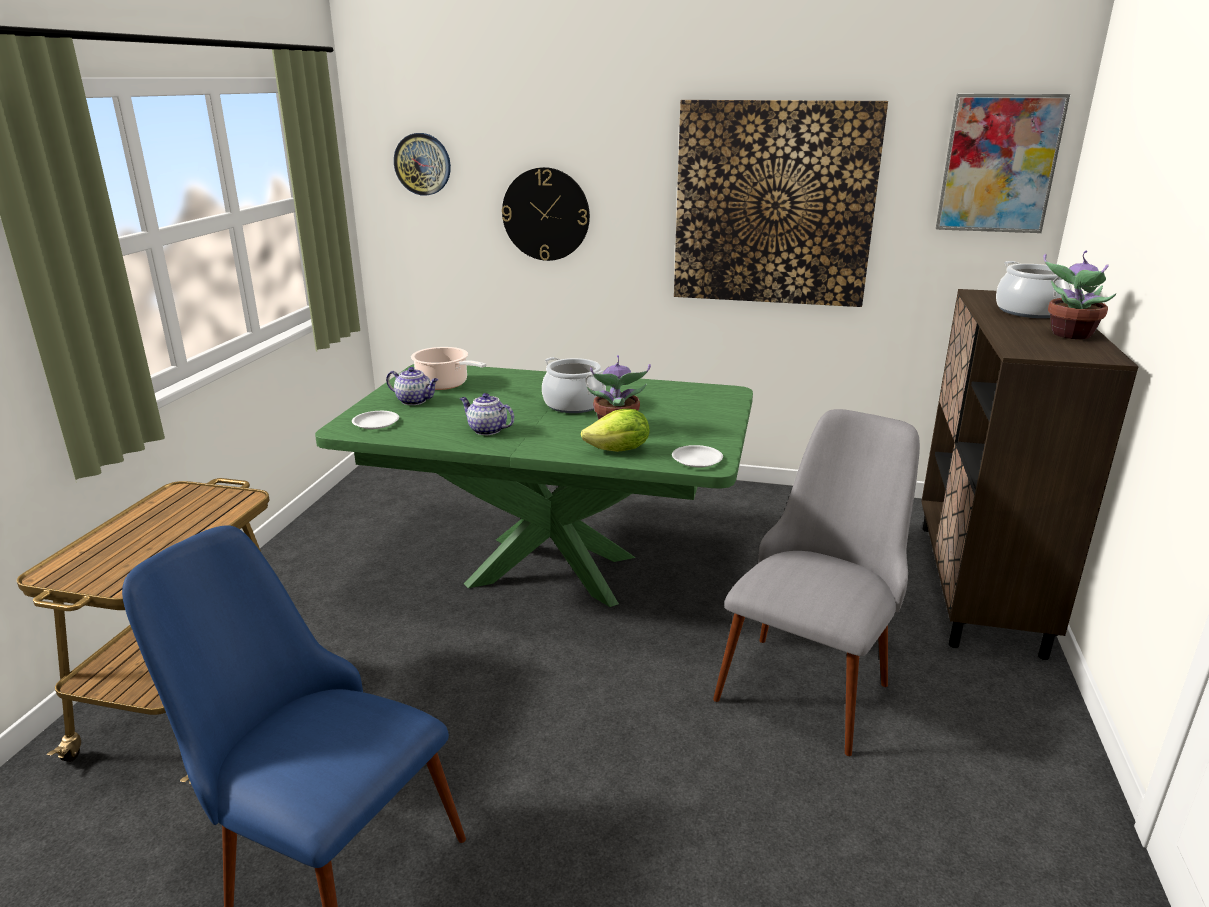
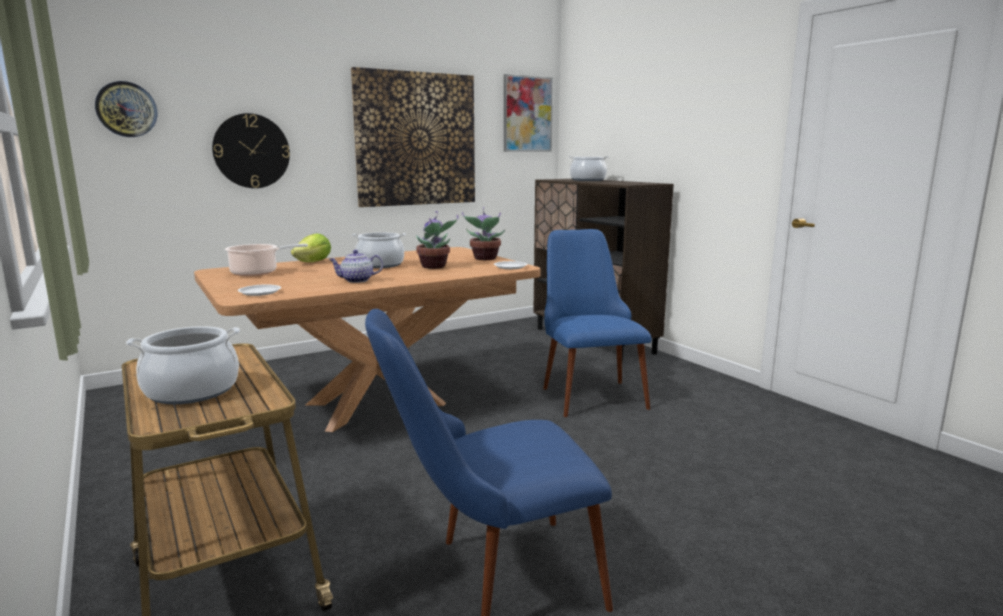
camera: 45 degrees left, 10 degrees down
green dining table [315,364,753,607] -> brown dining table [194,247,541,432]
teapot [386,367,439,405] -> none
lettuce [581,409,649,452] -> lettuce moved to [291,234,331,262]
grey chair [713,409,920,756] -> blue chair [543,229,652,417]
potted plant [1043,251,1116,339] -> potted plant moved to [462,207,505,260]
none -> cooking pot [126,326,240,404]

